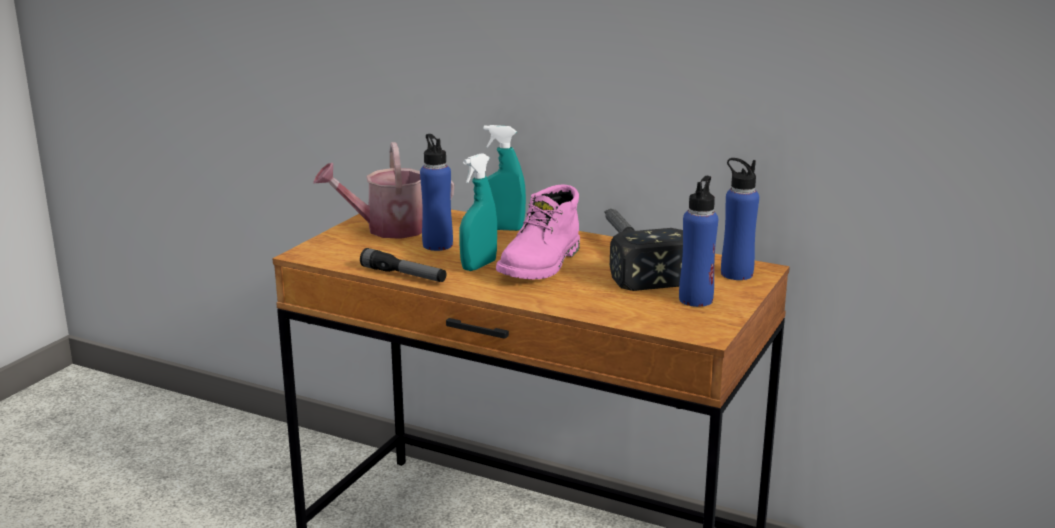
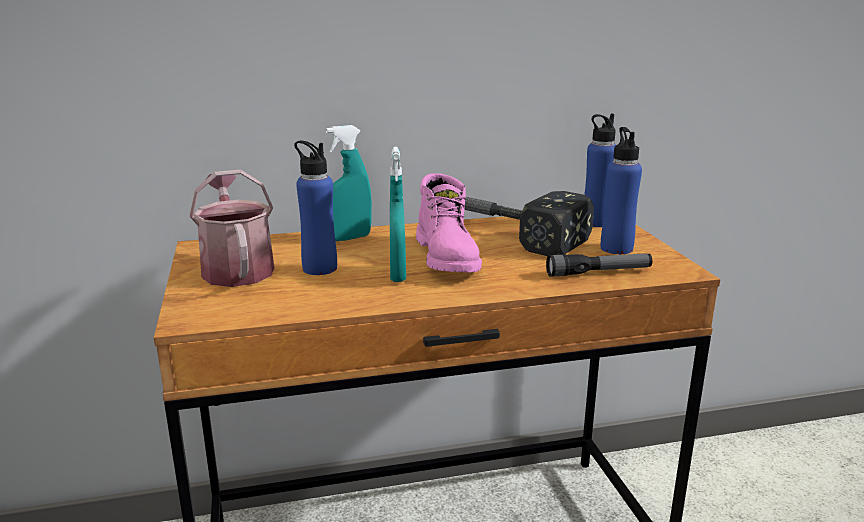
camera: 40 degrees left, 0 degrees up
watering can [313,142,454,239] -> watering can turned 120 degrees clockwise [189,170,275,287]
flashlight [360,248,446,282] -> flashlight moved to [546,253,652,277]

